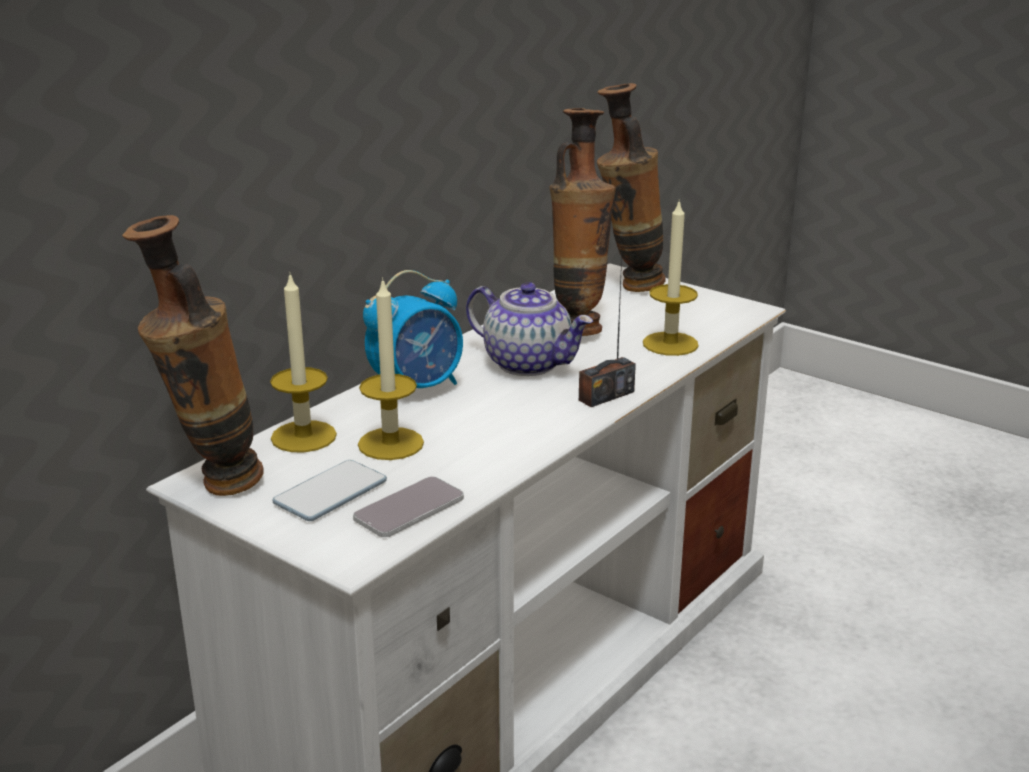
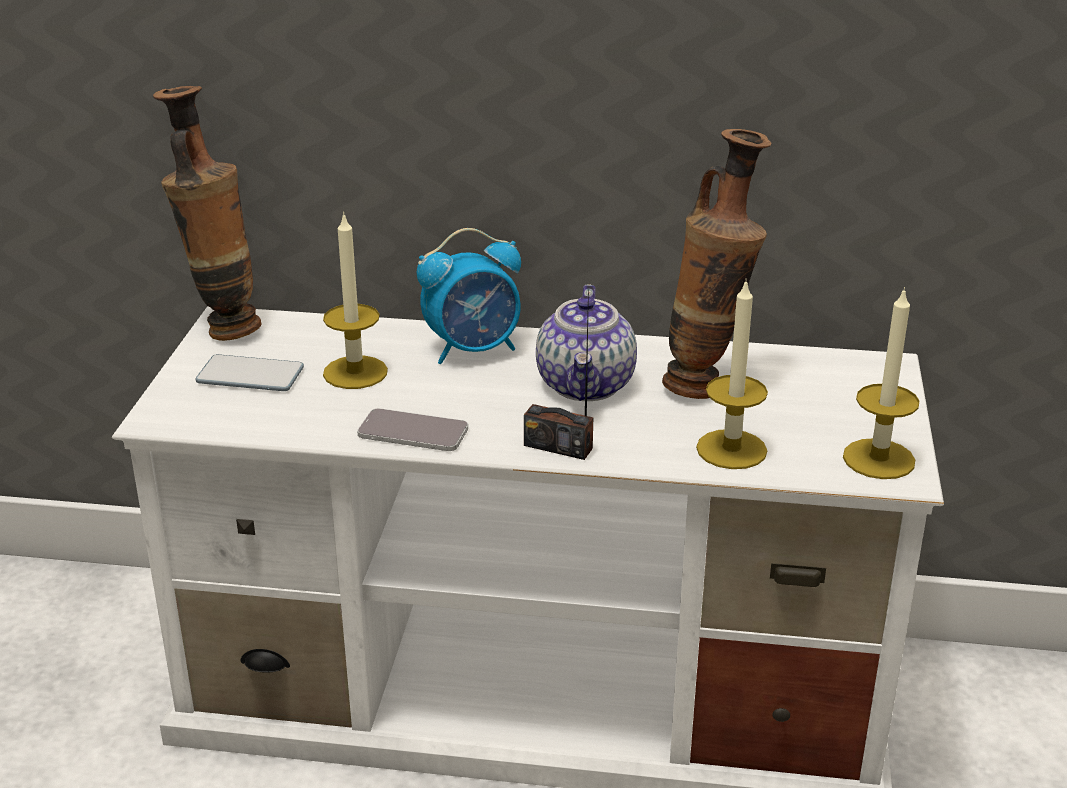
camera: 60 degrees right, 5 degrees up
candle [270,272,337,452] -> candle moved to [843,287,919,479]
phone [353,476,464,537] -> phone moved to [357,408,468,451]
alarm clock [363,270,463,388] -> alarm clock turned 45 degrees counterclockwise [417,228,521,364]
vase [597,83,666,292] -> none

